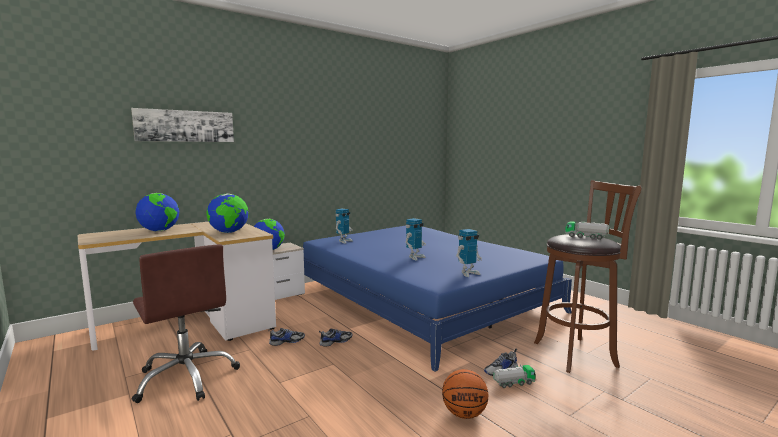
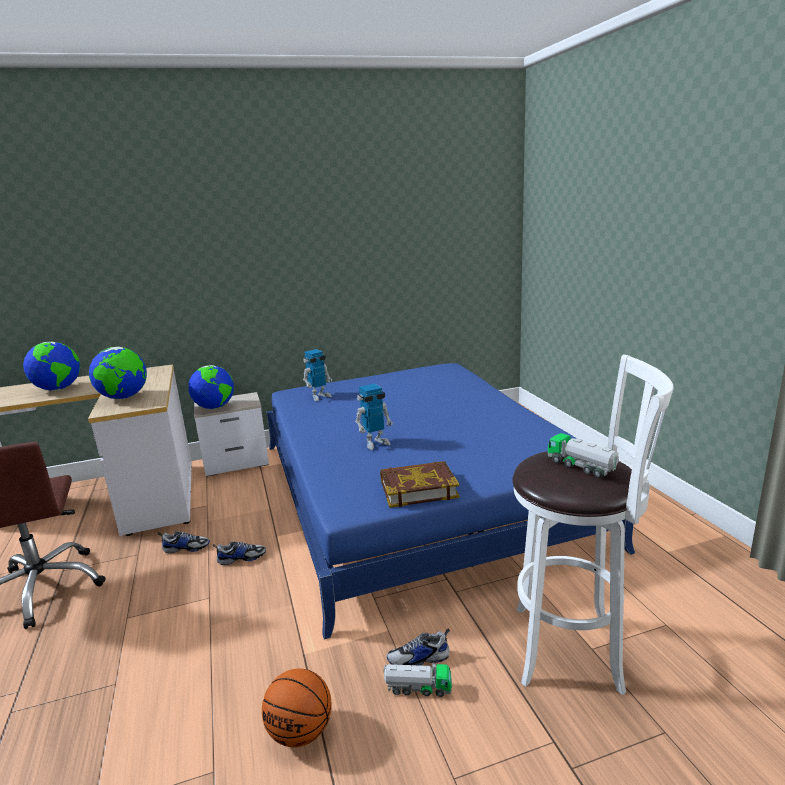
camera: 20 degrees right, 10 degrees up
picture [131,108,234,142] -> none
toy robot [456,229,482,277] -> book [380,461,460,508]
brown stool [534,180,642,373] -> white stool [513,354,674,695]

